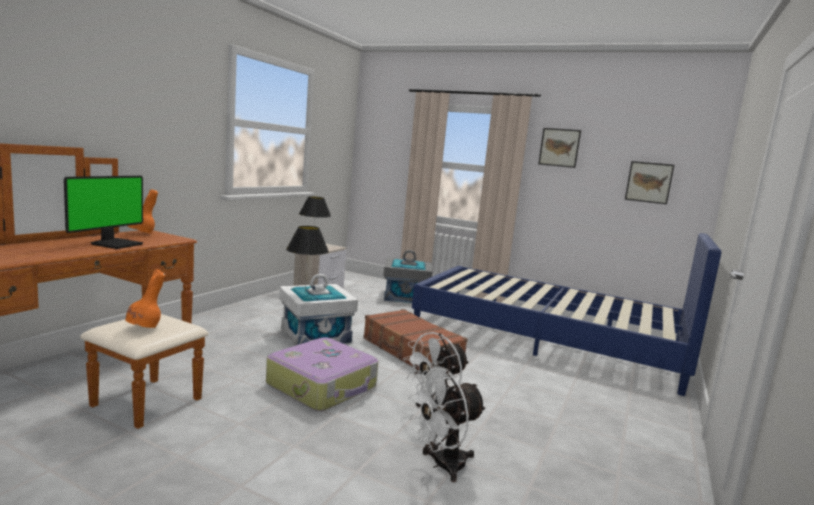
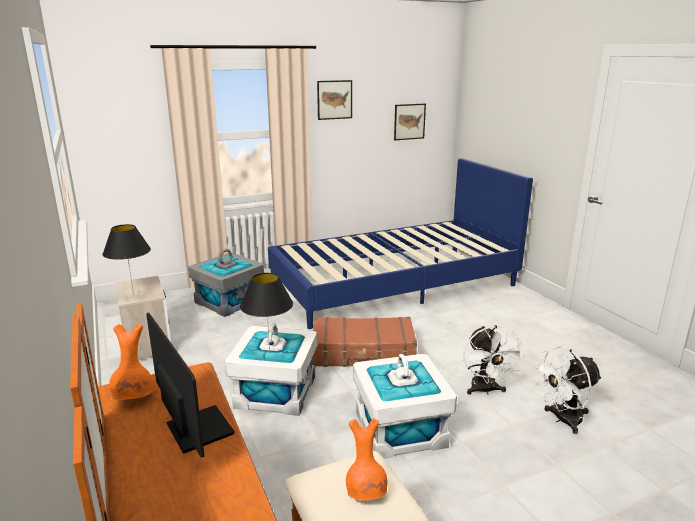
camera: 50 degrees left, 10 degrees up
suitcase [266,337,378,411] -> white storage box [353,354,457,459]
white fan [407,368,487,482] -> white fan turned 60 degrees clockwise [533,346,602,434]

